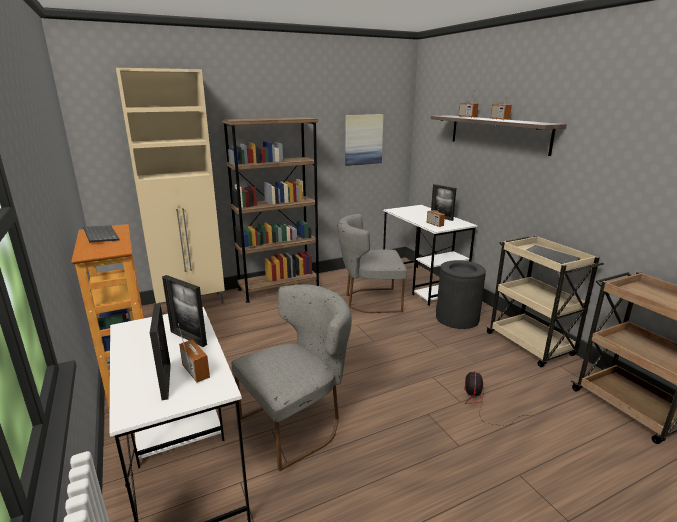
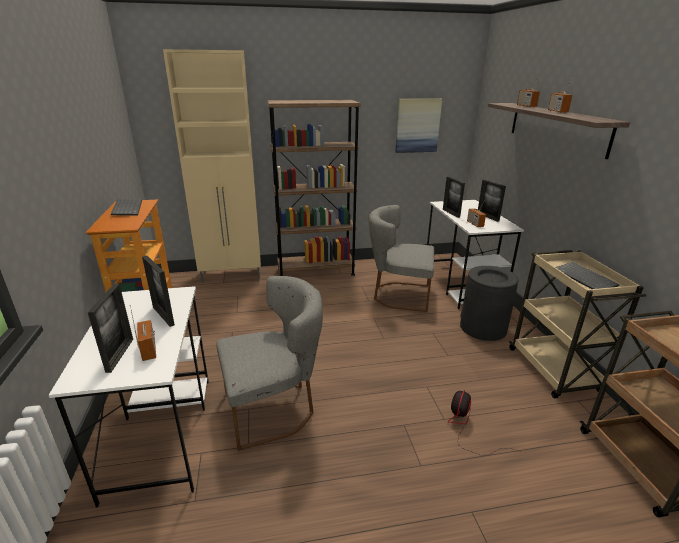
camera: 15 degrees right, 5 degrees up
none -> picture frame [443,176,465,218]

